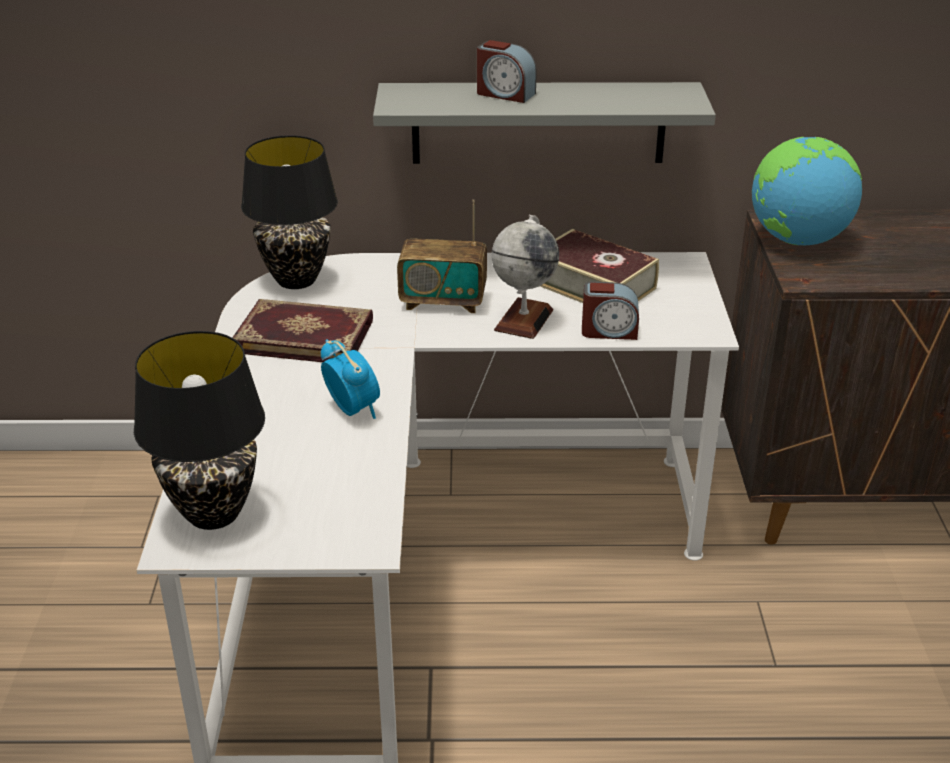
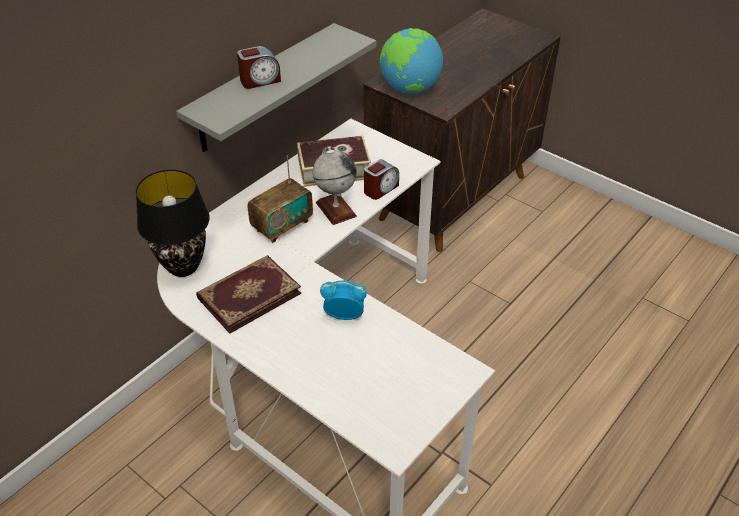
camera: 50 degrees left, 10 degrees up
black table lamp [134,331,265,530] -> none

